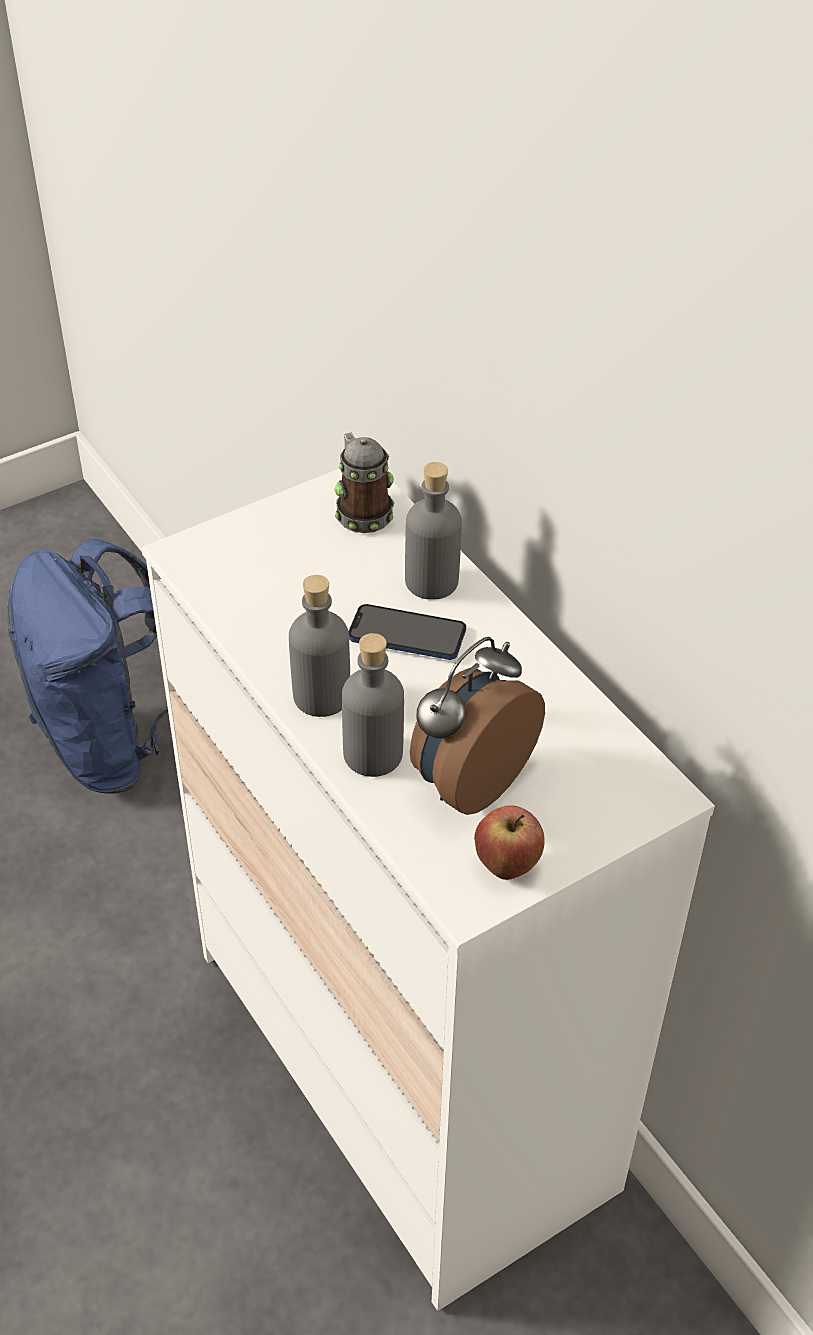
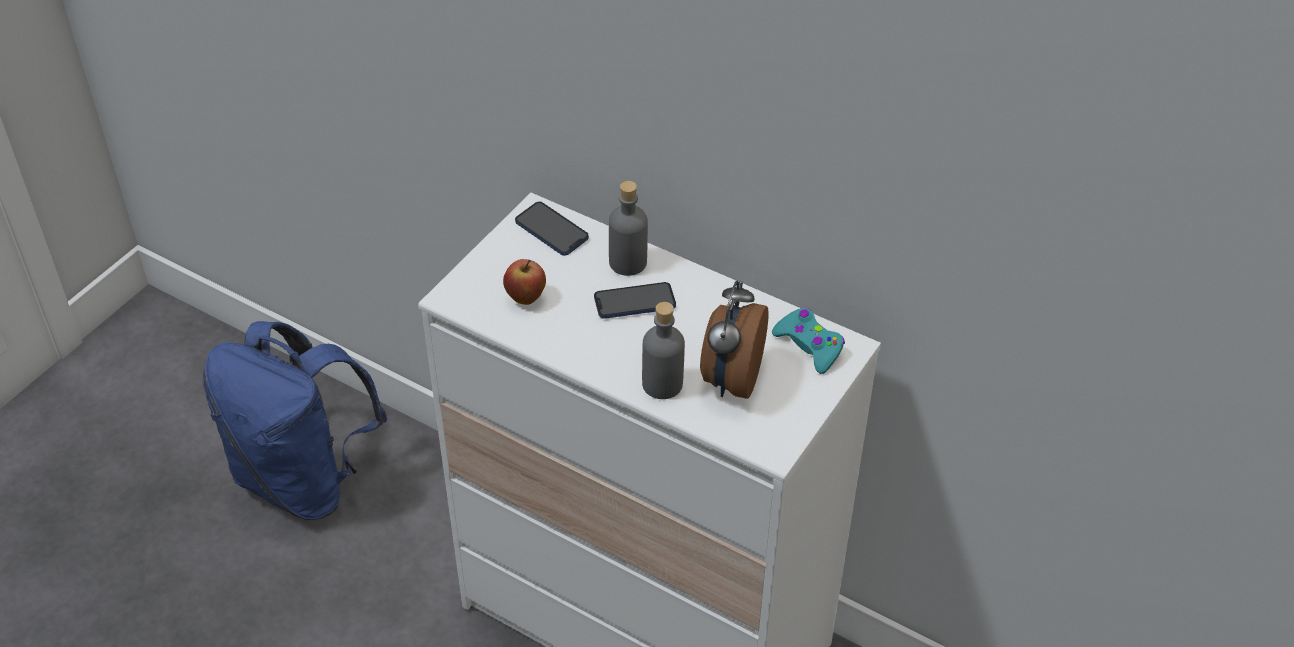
camera: 25 degrees left, 0 degrees up
grey bottle [289,575,350,717] -> none
mug [335,432,394,533] -> phone [515,202,589,256]
apple [474,805,544,880] -> apple moved to [503,259,546,305]
none -> turquoise game controller [772,308,845,374]

